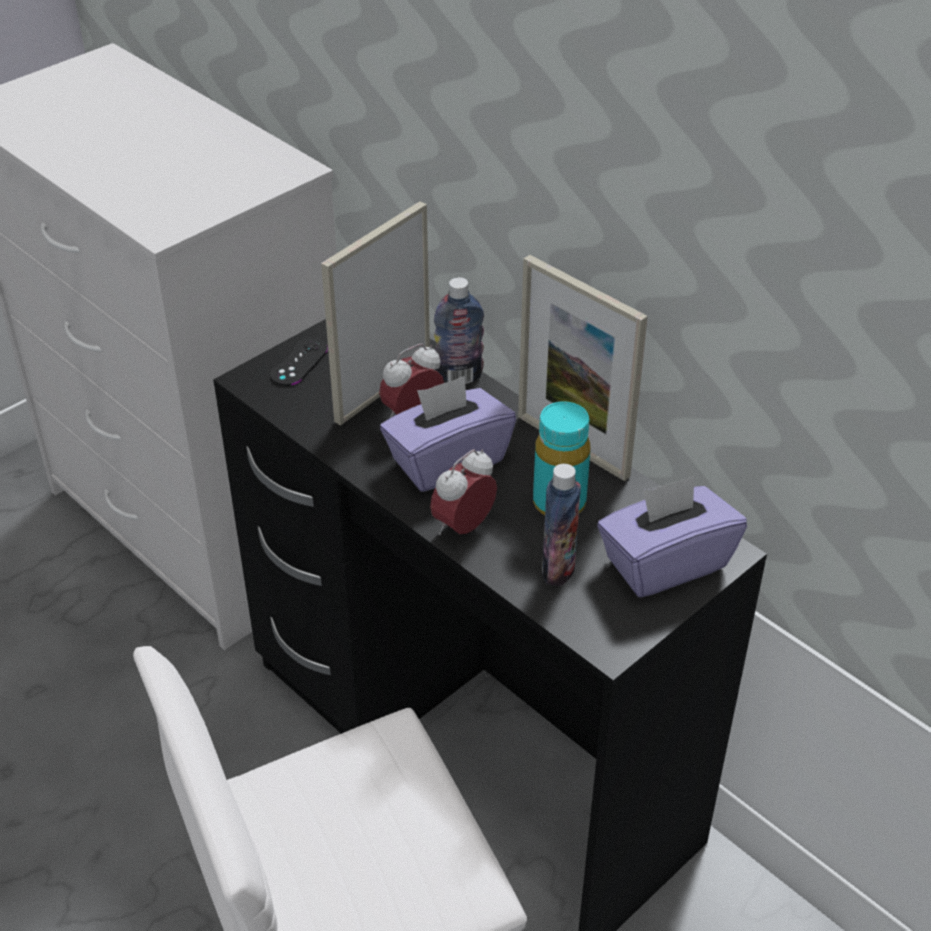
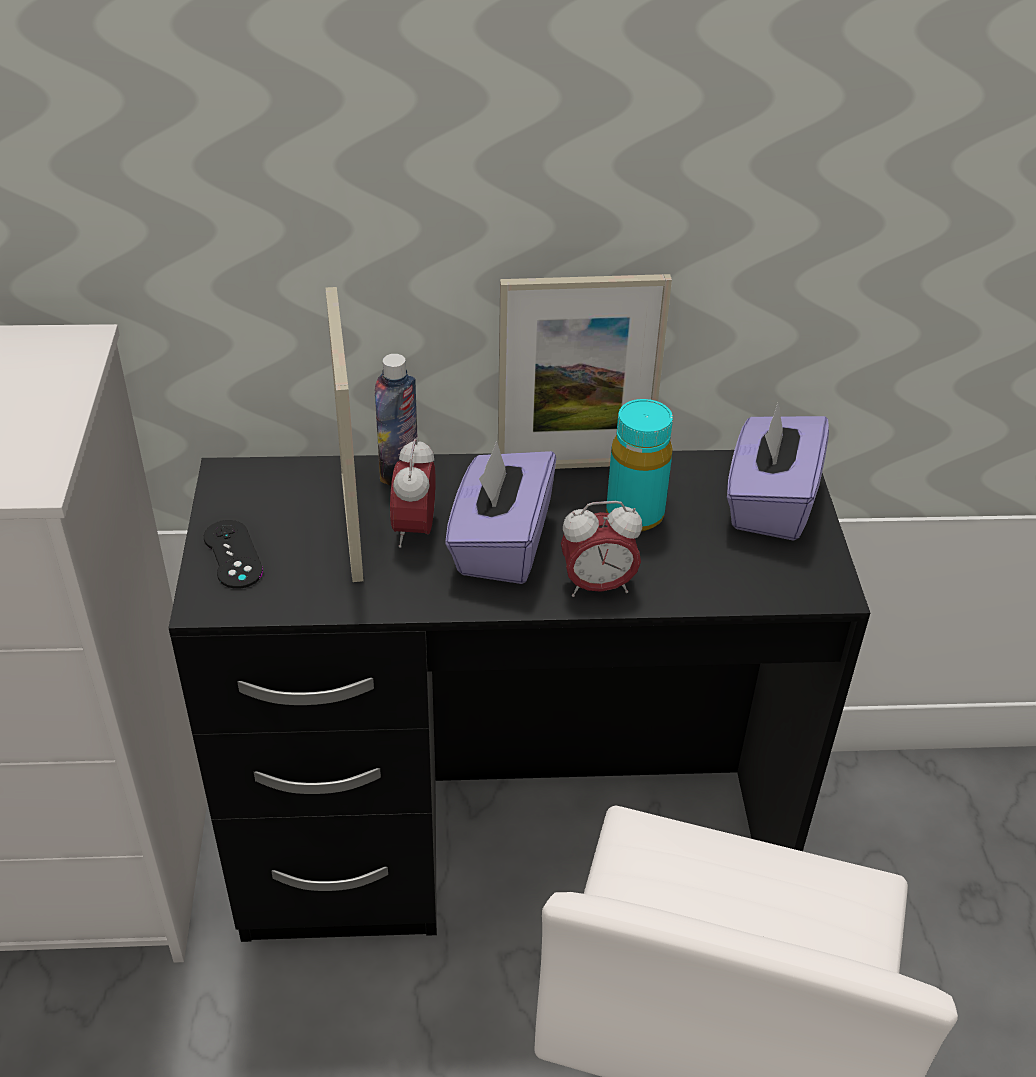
camera: 50 degrees left, 0 degrees up
alarm clock [430,449,497,535] -> alarm clock turned 90 degrees counterclockwise [561,501,642,597]
bottle [542,464,581,586] -> none

